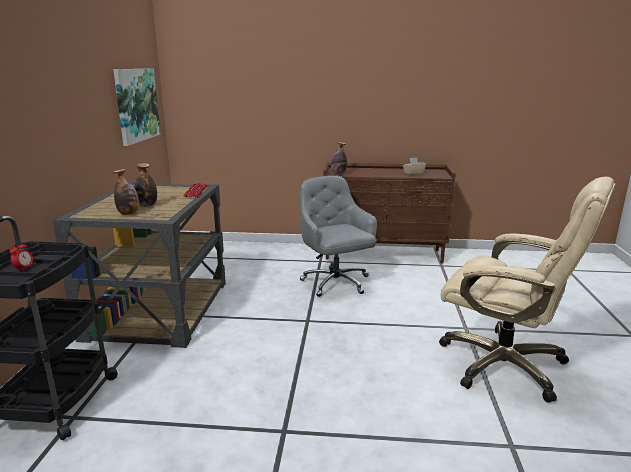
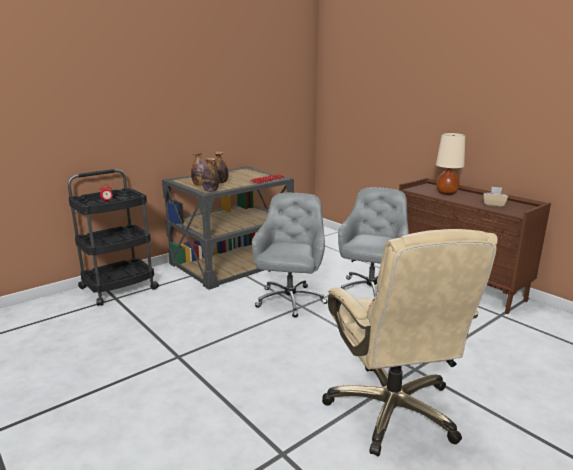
camera: 45 degrees right, 0 degrees up
picture [113,68,161,146] -> none
bottle [331,142,347,174] -> bottle moved to [202,158,219,192]
none -> grey office chair [252,193,328,318]
none -> beige table lamp [436,133,466,195]

